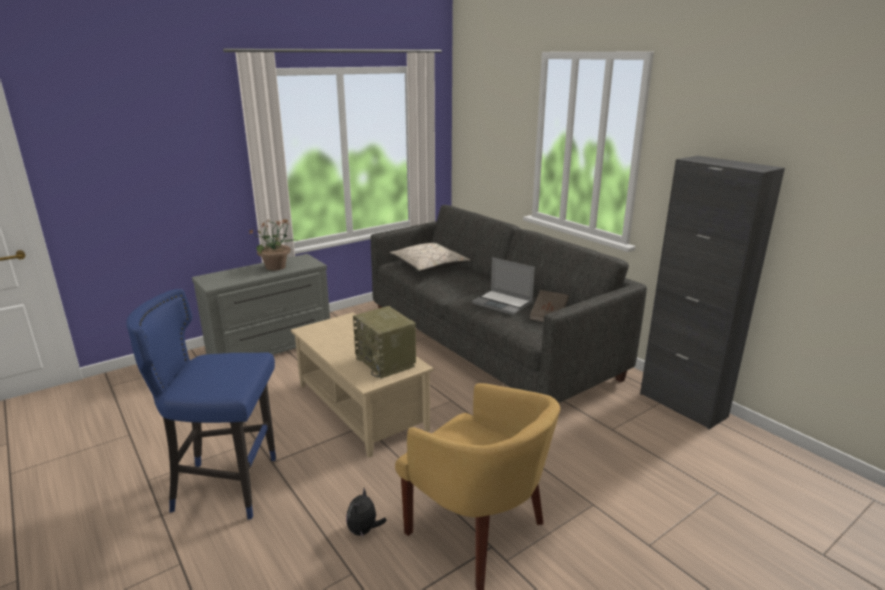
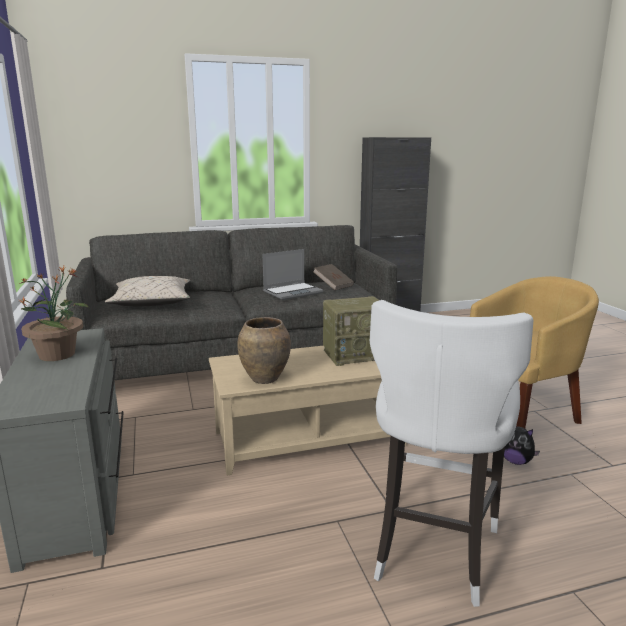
camera: 70 degrees left, 5 degrees down
blue stool [126,289,276,519] -> white stool [370,300,533,607]
none -> brown vase [237,317,291,384]

